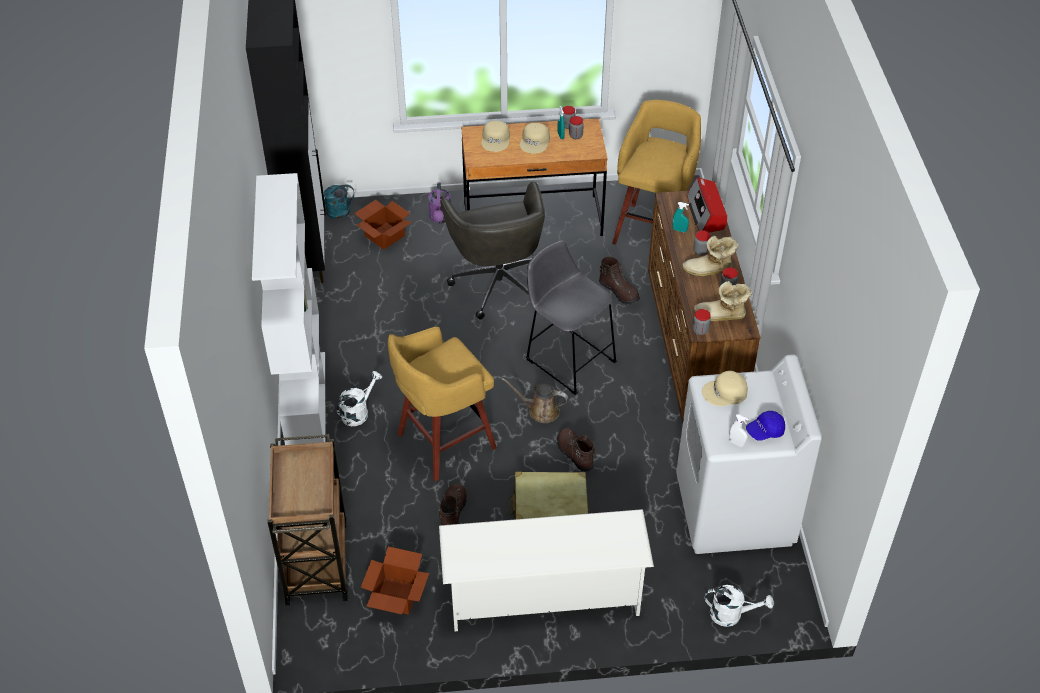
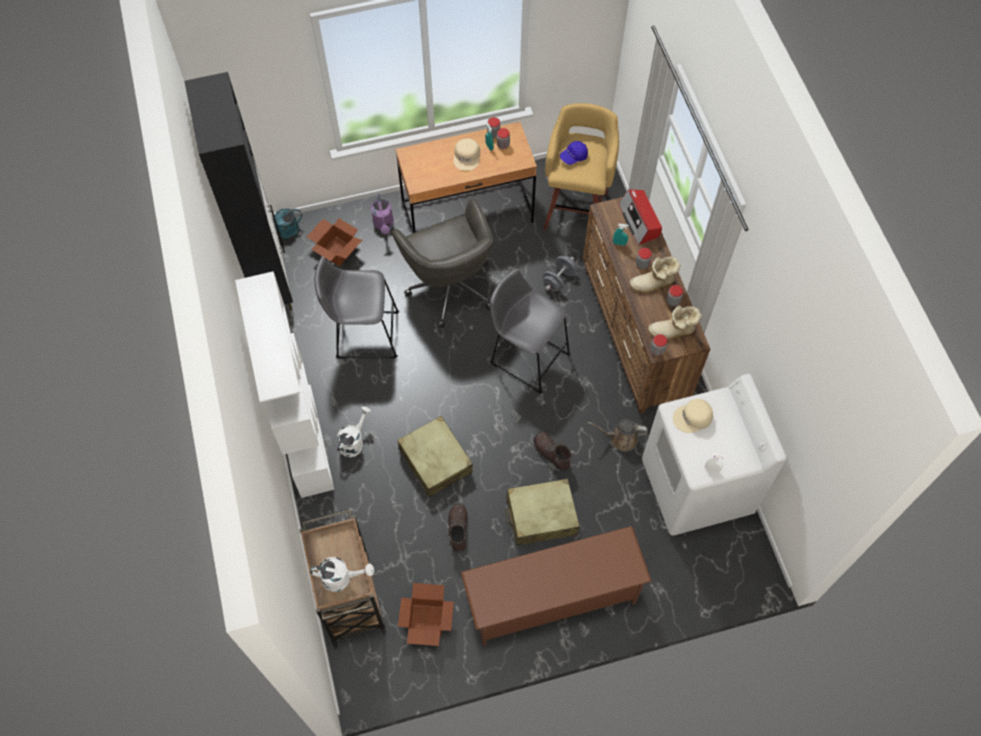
camera: 10 degrees left, 15 degrees up
yellow stool [388,327,497,481] -> beige suitcase [397,416,473,497]
white shoe rack [439,509,654,631] -> brown shoe rack [461,526,652,646]
beige cap [481,121,510,152] -> none
brown watering can [501,378,568,423] -> brown watering can moved to [588,419,648,452]
brown boot [599,257,640,305] -> grey dumbbell [543,256,577,291]
white watering can [705,585,774,627] -> white watering can moved to [310,557,374,592]
blue cap [746,411,785,441] -> blue cap moved to [560,141,588,165]
none -> grey stool [314,258,399,359]

